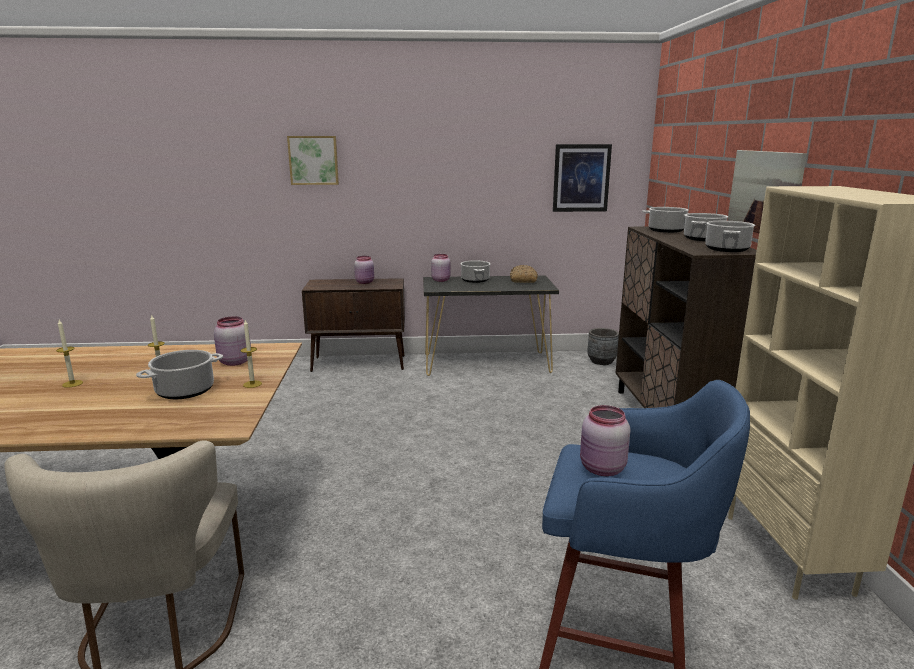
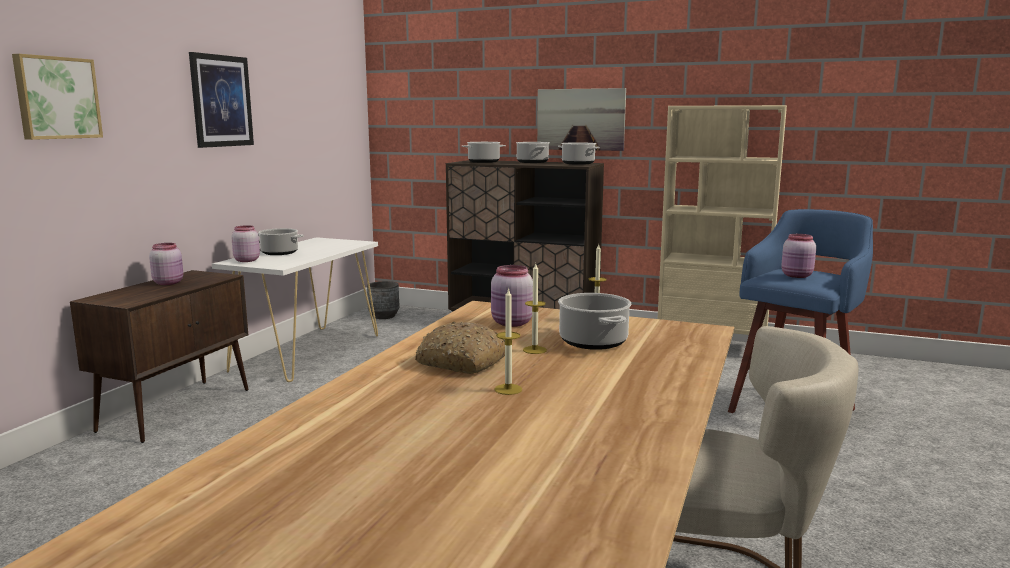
camera: 65 degrees left, 5 degrees down
black console table [423,275,559,376] -> white console table [212,237,378,382]
bread [510,265,538,283] -> bread moved to [415,322,505,374]
picture [553,144,612,212] -> picture moved to [189,52,254,148]

